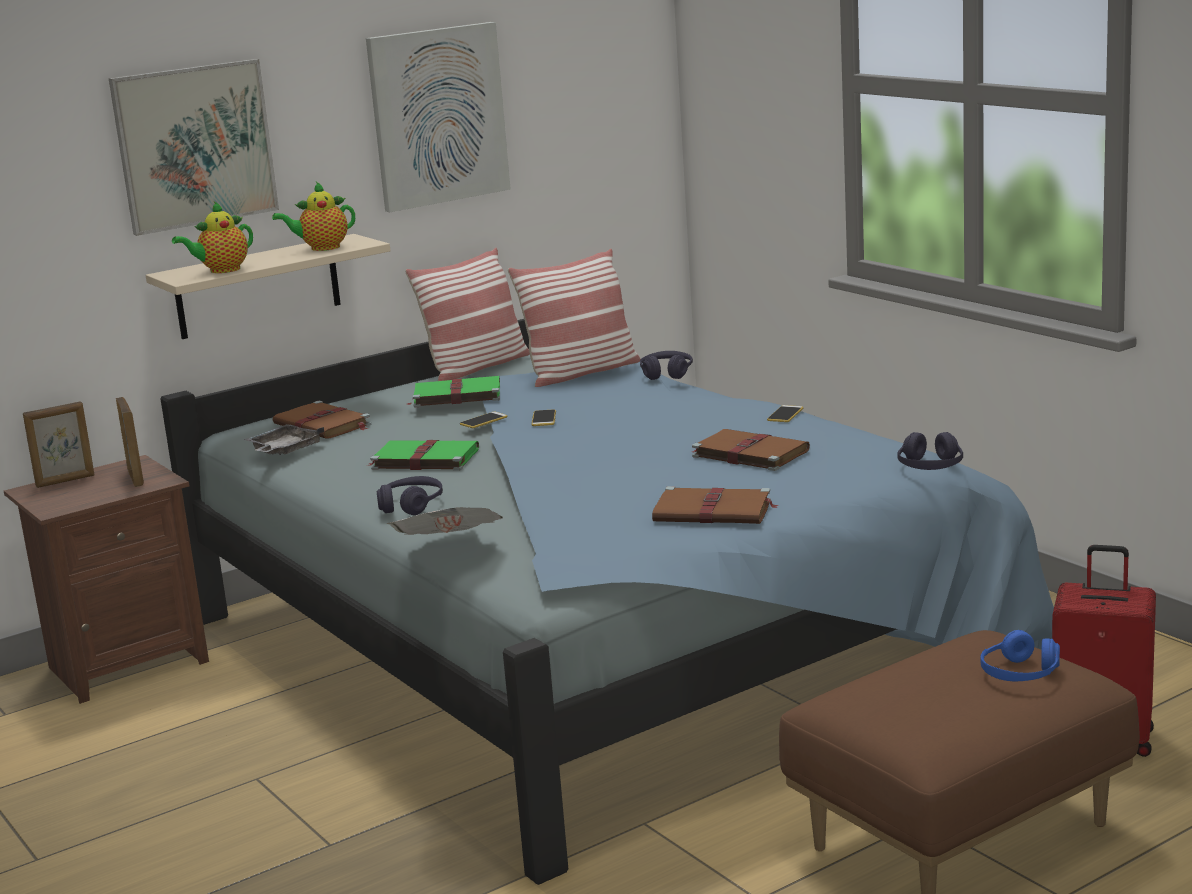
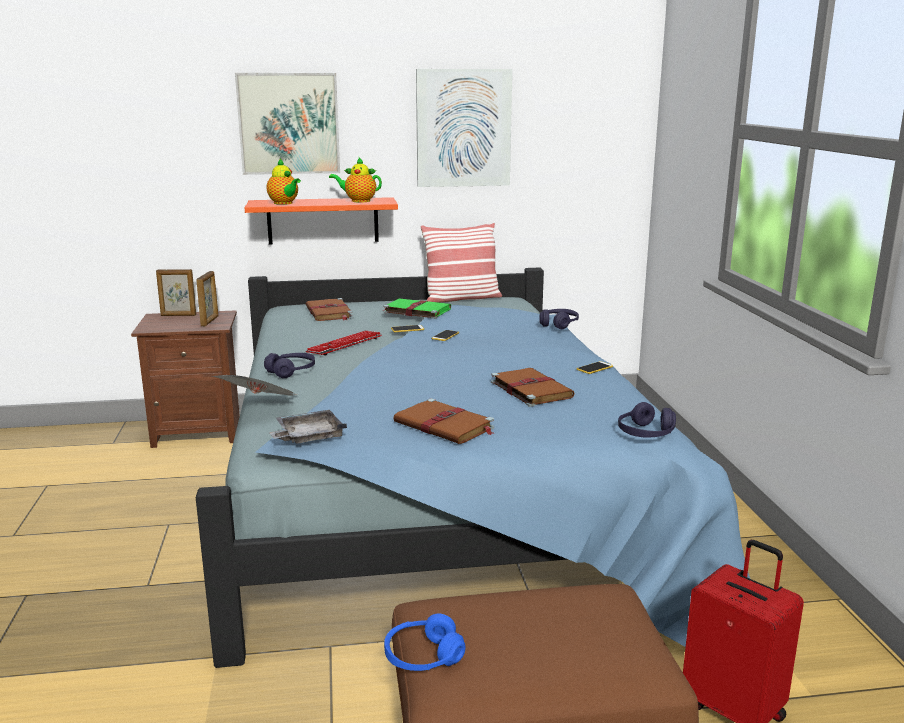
camera: 25 degrees right, 0 degrees up
beige shelf [146,234,390,339] -> orange shelf [245,197,398,245]
teapot [172,201,253,273] -> teapot turned 120 degrees counterclockwise [266,159,301,205]
grey tray [244,424,324,455] -> grey tray moved to [269,410,347,444]
green book [366,440,479,471] -> keyboard [306,330,382,356]
pillow [508,249,641,387] -> none
blue headphones [981,630,1060,681] -> blue headphones moved to [384,614,465,671]

